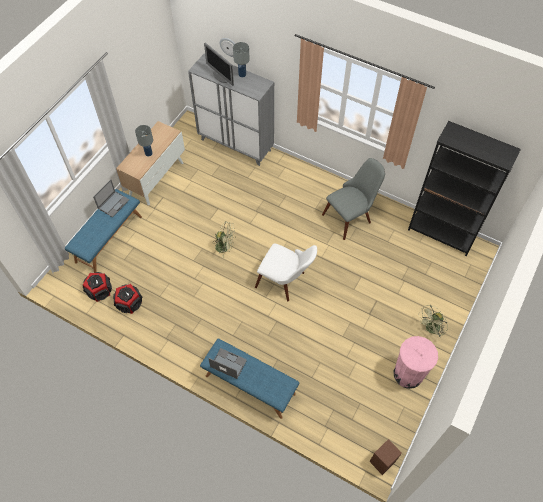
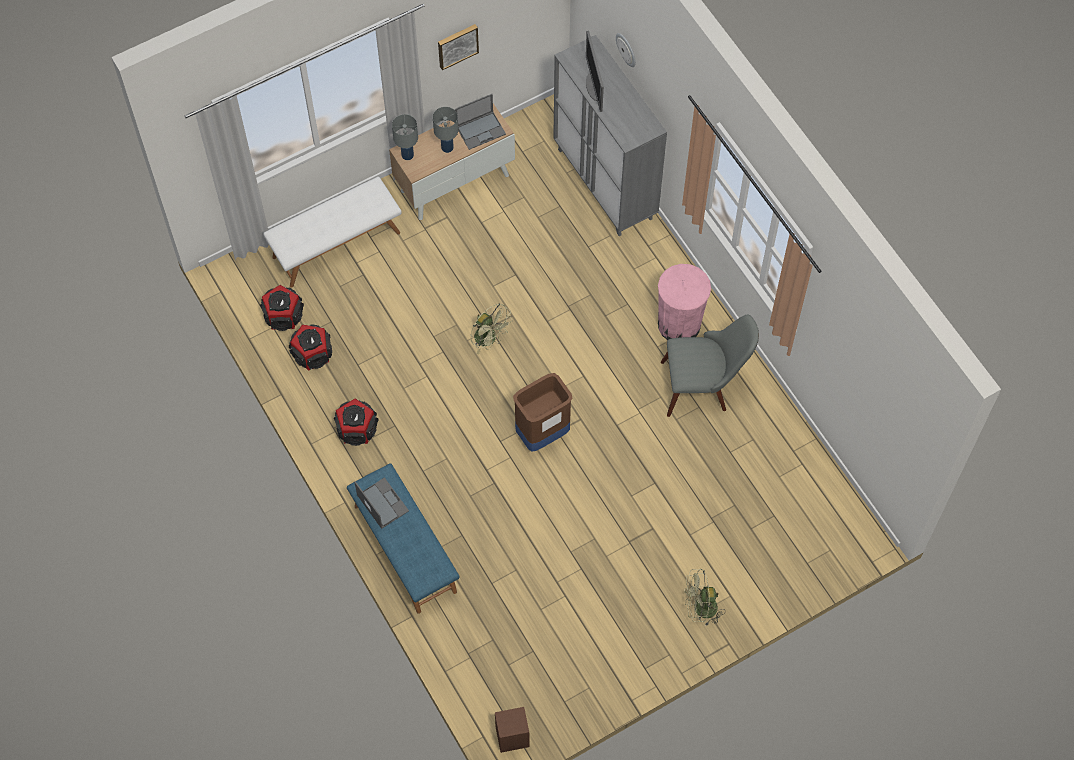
camera: 30 degrees right, 5 degrees up
blue bench [65,189,142,273] -> white bench [263,177,401,288]
laptop [93,179,129,218] -> laptop moved to [455,94,506,150]
grey table lamp [233,42,250,78] -> grey table lamp moved to [392,114,418,160]
white chair [255,243,317,301] -> brown trash can [513,373,573,452]
pink trash can [394,336,438,389] -> pink trash can moved to [658,264,711,340]
black bookcase [408,121,521,256] -> none
none -> speaker [334,398,378,446]
none -> picture [438,24,479,70]

